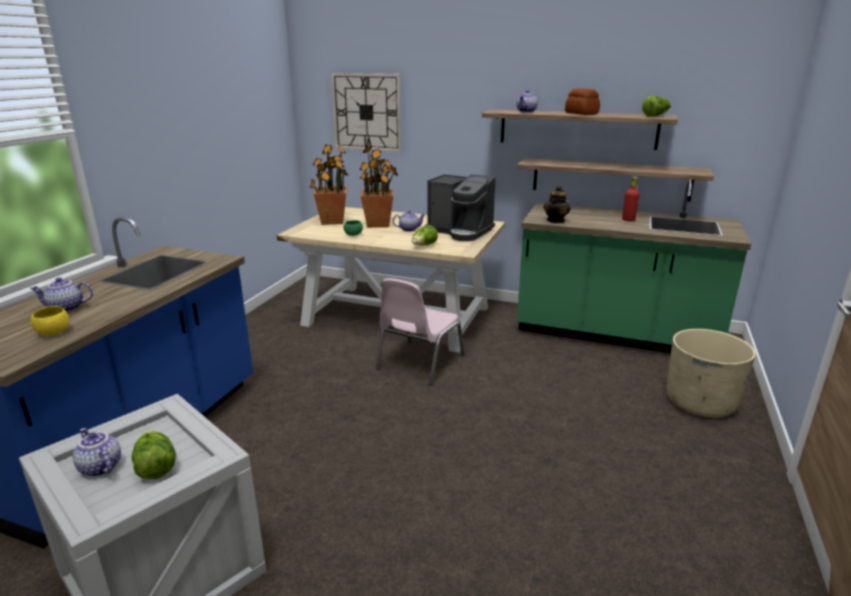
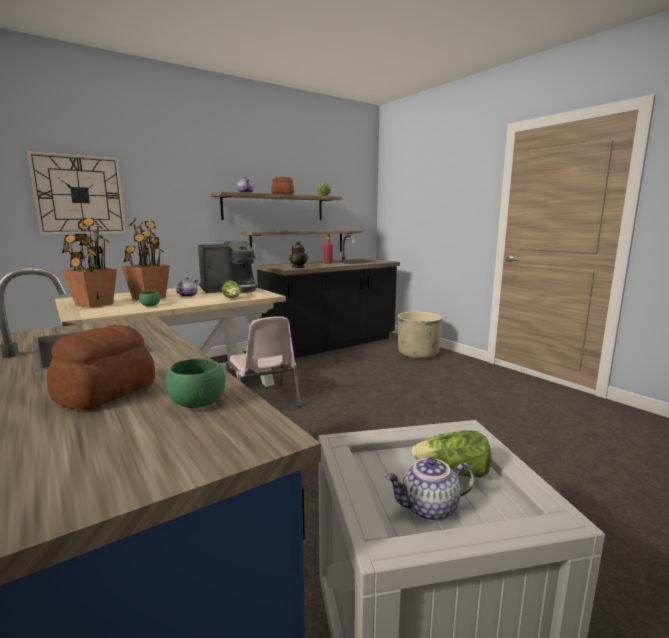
camera: 55 degrees left, 10 degrees down
teapot [30,278,93,312] -> bread [47,325,155,410]
yellow bowl [31,306,69,336] -> green bowl [165,359,225,408]
green counter [517,179,751,353] -> black counter [256,235,400,358]

